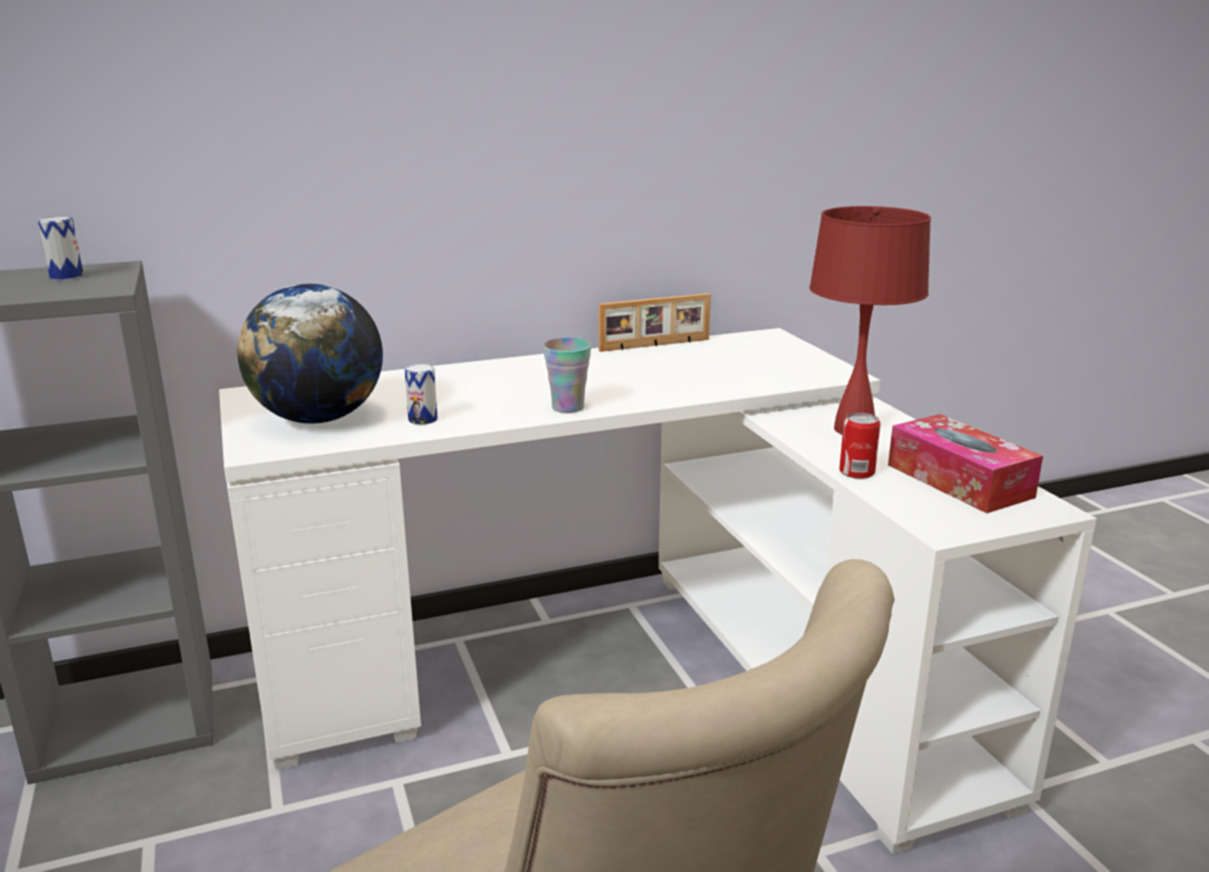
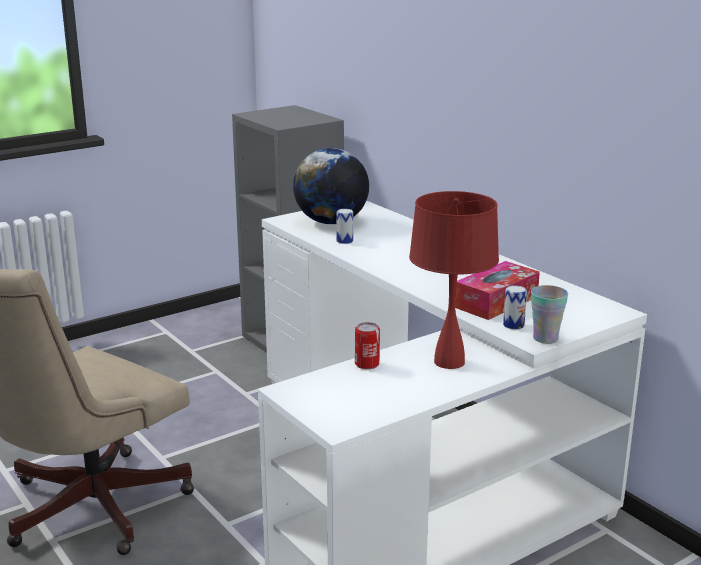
camera: 75 degrees right, 0 degrees up
can [38,216,84,280] -> can moved to [503,285,527,329]
cup [543,338,591,413] -> cup moved to [531,285,568,344]
picture frame [599,293,711,352] -> none
tissue box [888,414,1043,513] -> tissue box moved to [455,261,540,320]

